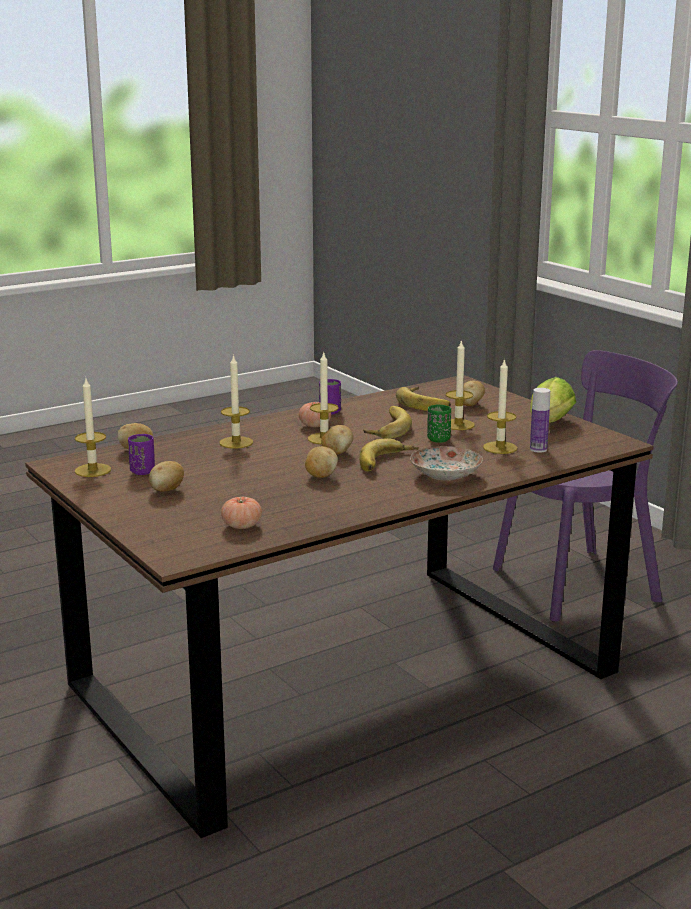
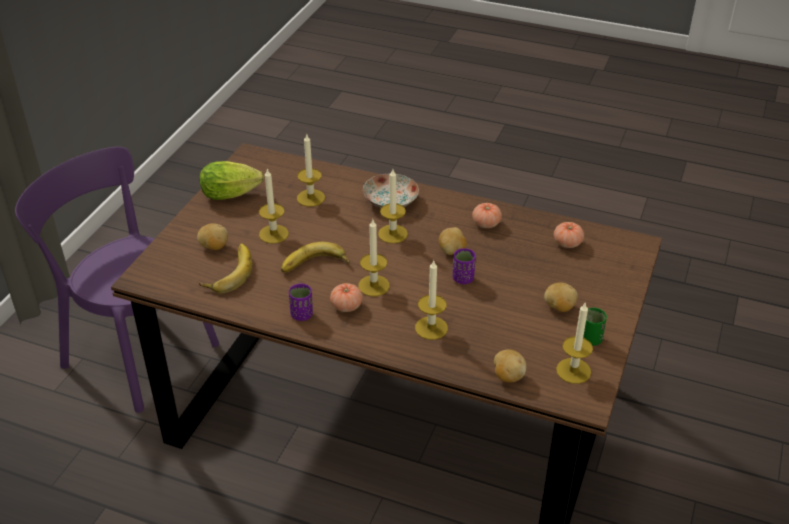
camera: 125 degrees left, 20 degrees up
purple cup [128,434,155,475] -> purple cup moved to [453,248,476,284]
potato [321,425,353,454] -> none
banana [359,438,419,472] -> candle [378,169,408,244]
green cup [427,405,451,443] -> green cup moved to [583,308,607,346]
bottle [530,388,550,453] -> none
none -> tomato [472,203,502,228]

